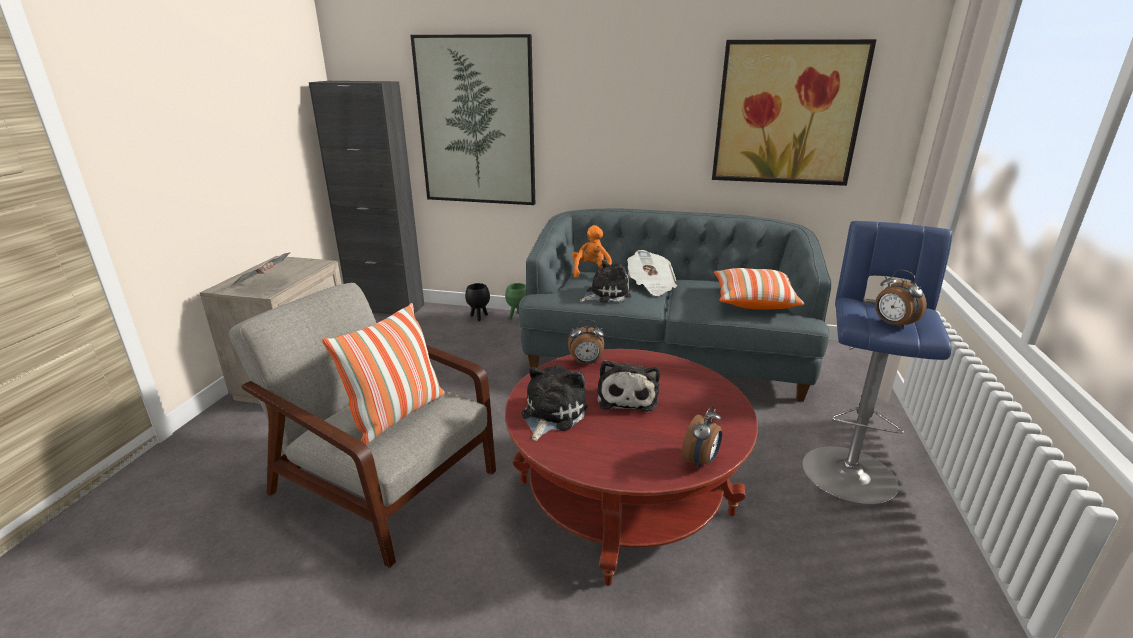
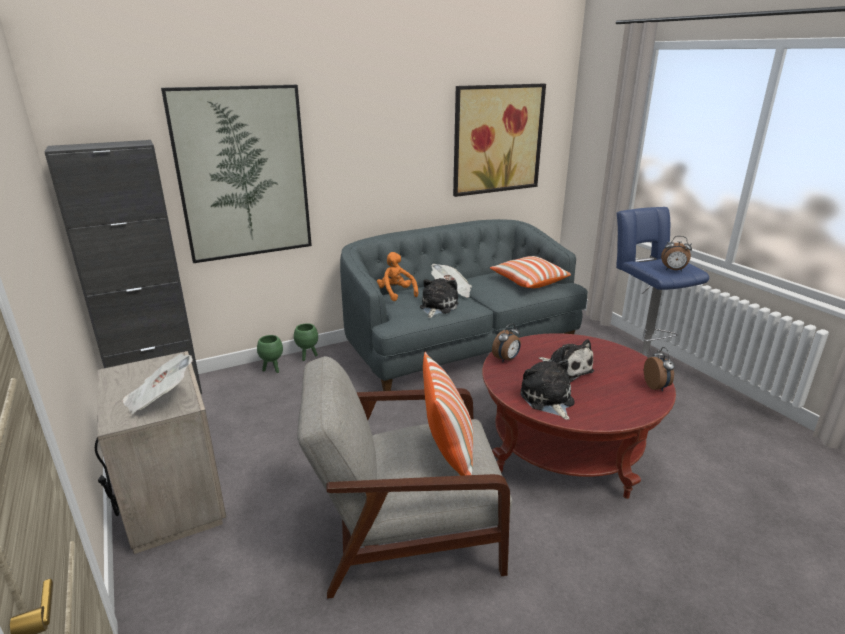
camera: 40 degrees left, 0 degrees up
black planter [465,283,490,321] -> green planter [257,335,283,373]

